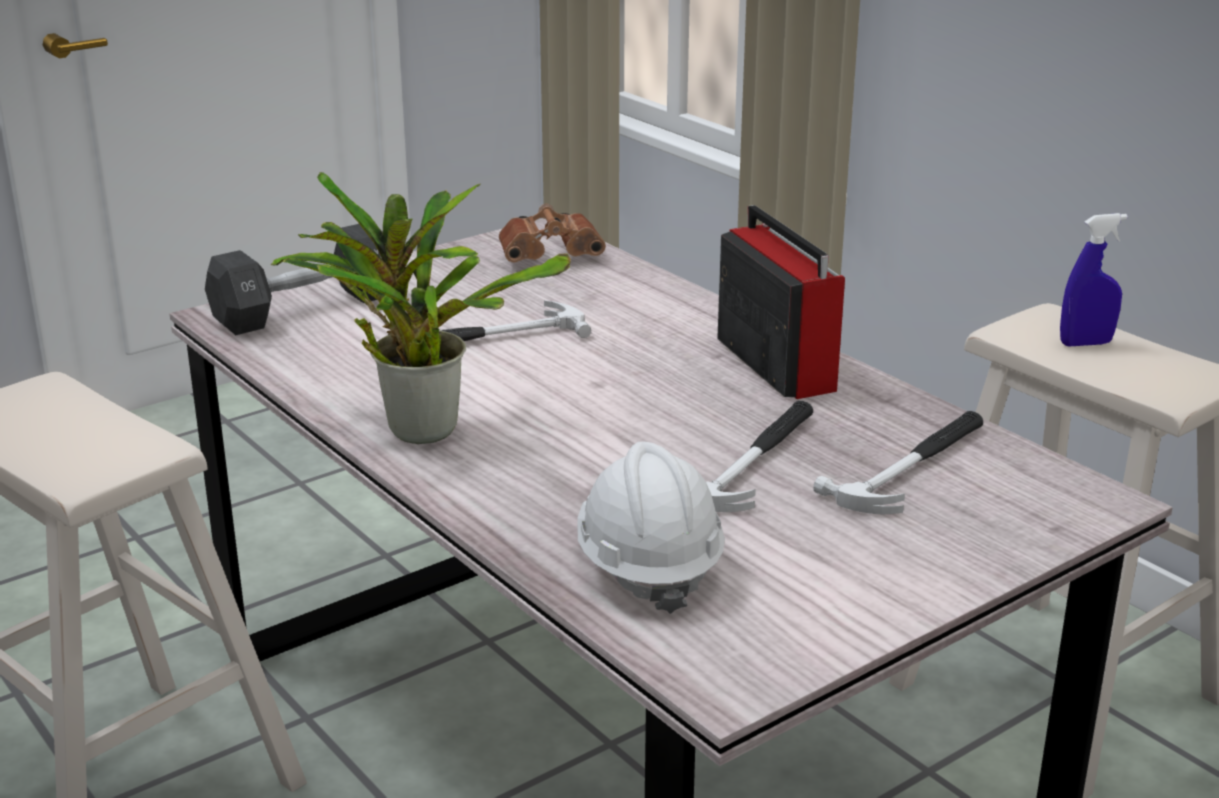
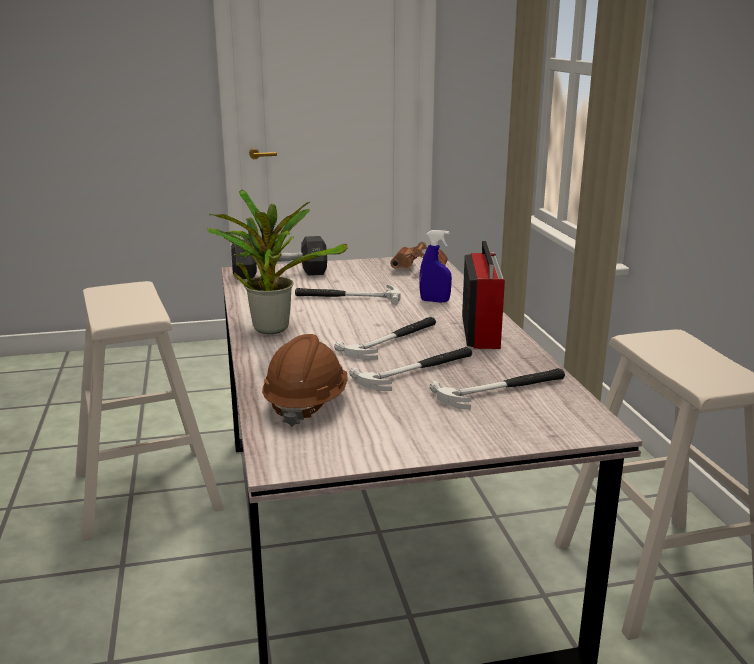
camera: 25 degrees right, 5 degrees down
white hard hat [577,441,725,614] -> brown hard hat [262,334,348,427]
blue spray bottle [1060,213,1128,346] -> blue spray bottle moved to [419,230,452,303]
none -> hammer [334,317,436,360]

